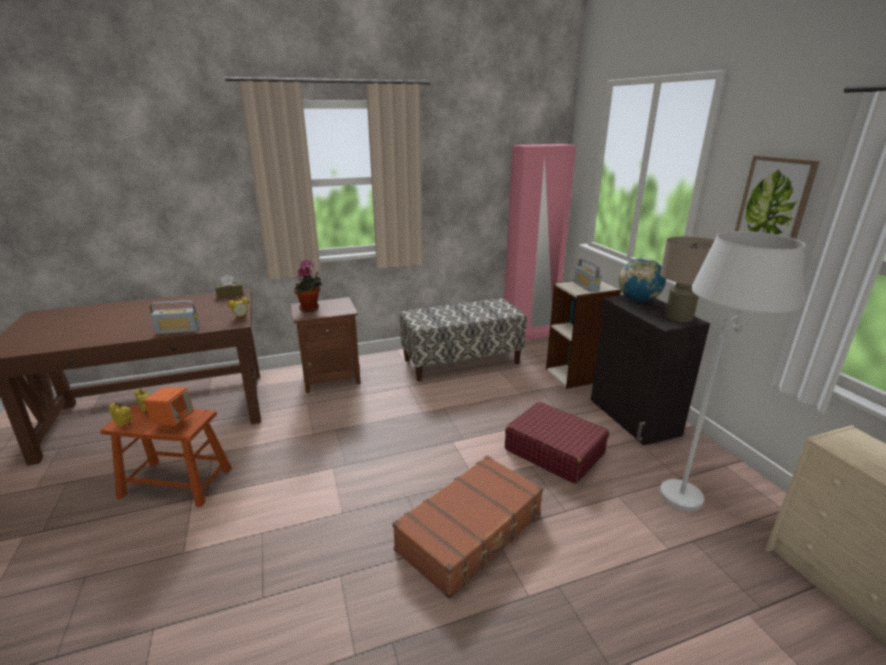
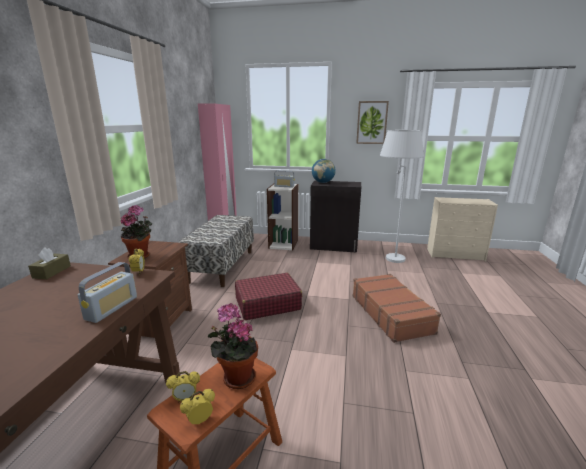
camera: 60 degrees left, 5 degrees down
orange speaker [143,387,194,431] -> potted plant [208,303,258,389]
red suitcase [505,402,609,484] -> red suitcase moved to [235,273,302,320]
beige table lamp [660,237,715,322] -> none

